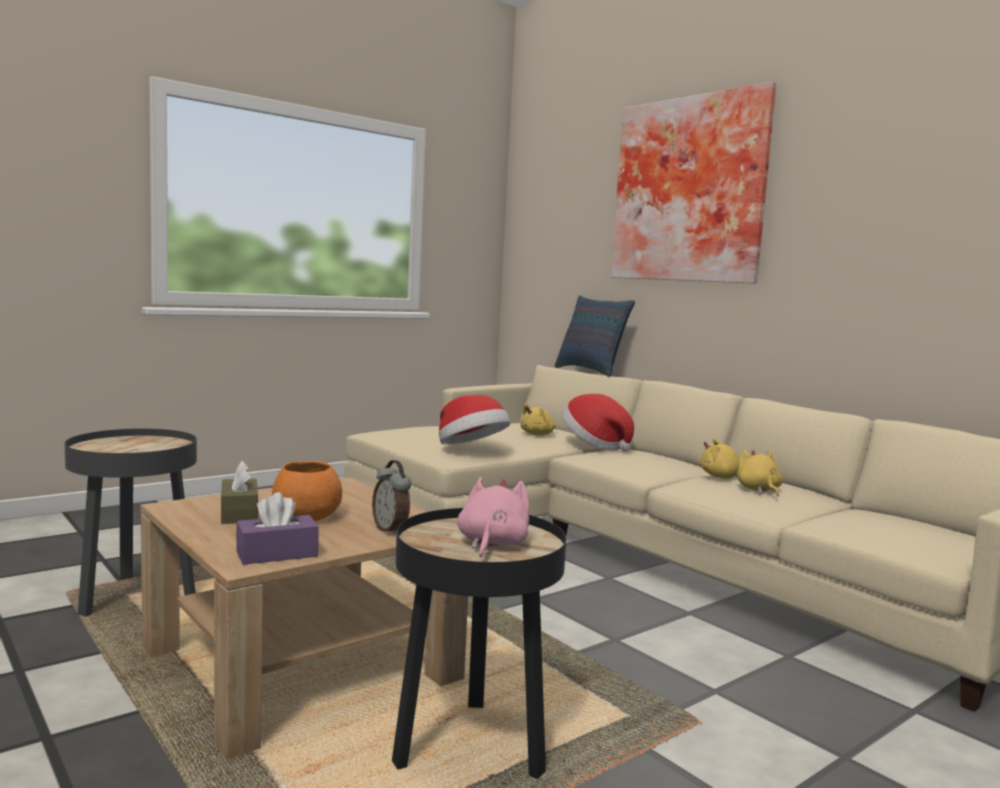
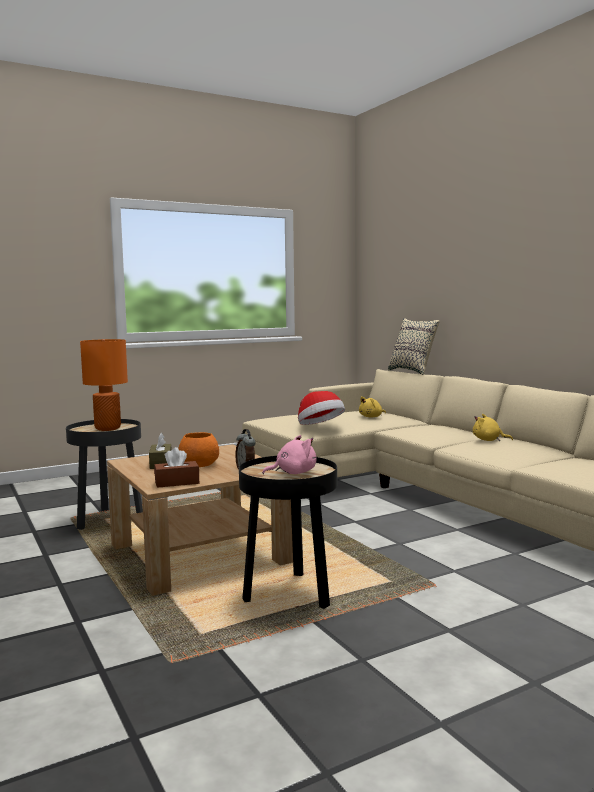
camera: 10 degrees right, 0 degrees up
purple tissue box [236,492,319,565] -> brown tissue box [154,447,199,488]
pink plush toy [457,477,529,558] -> pink plush toy turned 45 degrees clockwise [262,435,316,474]
blue pillow [555,295,635,377] -> beige pillow [388,318,440,375]
hat [562,394,634,451] -> none
picture [611,82,776,283] -> none
yellow plush toy [737,450,783,496] -> none
none -> orange table lamp [80,339,128,431]

